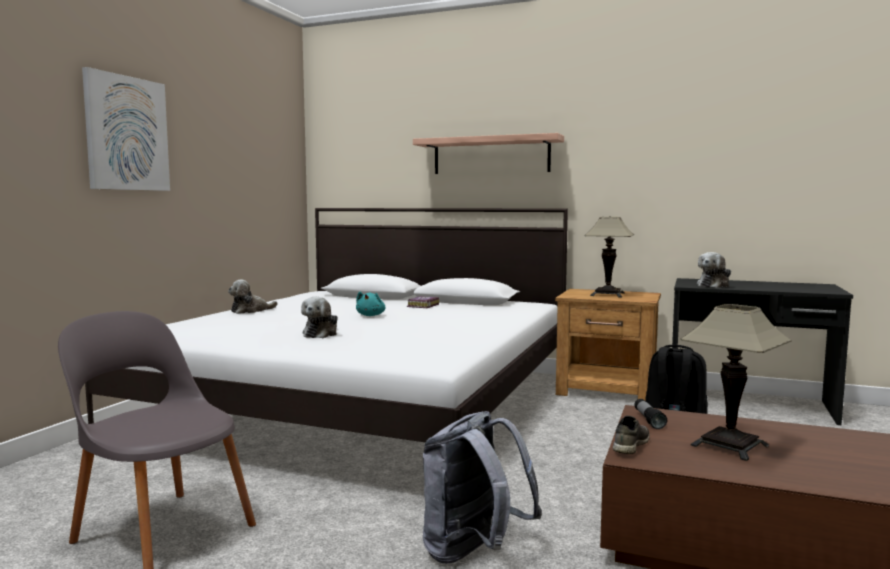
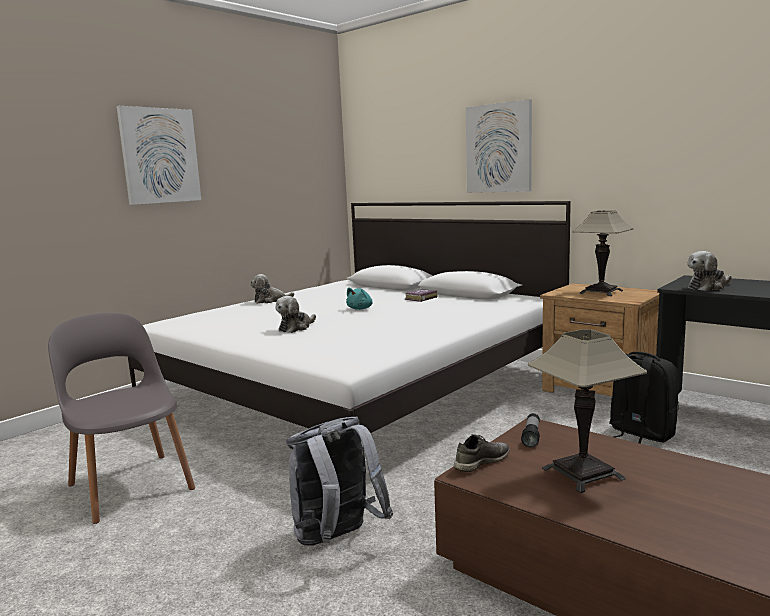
camera: 20 degrees right, 5 degrees up
shelf [413,133,564,174] -> picture [466,99,532,193]

